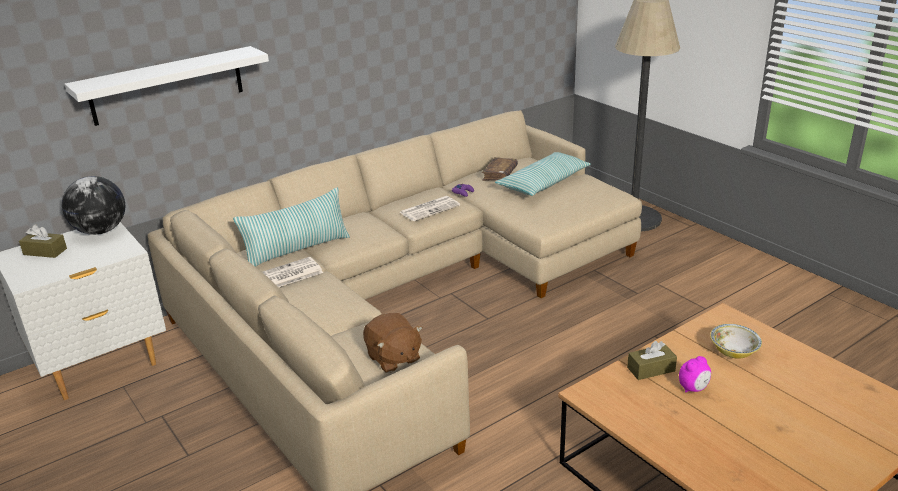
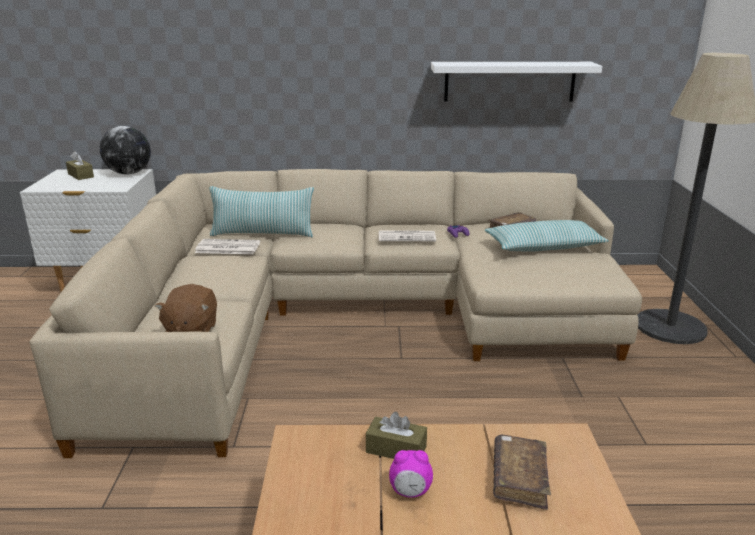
camera: 35 degrees right, 5 degrees down
white shelf [65,46,269,126] -> white shelf moved to [431,62,602,102]
bowl [710,324,762,358] -> brown book [493,435,551,510]

